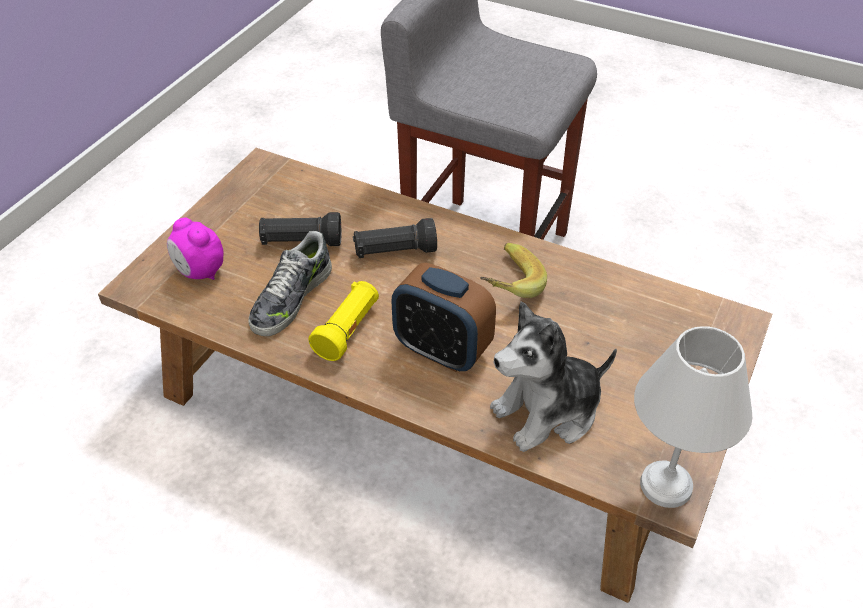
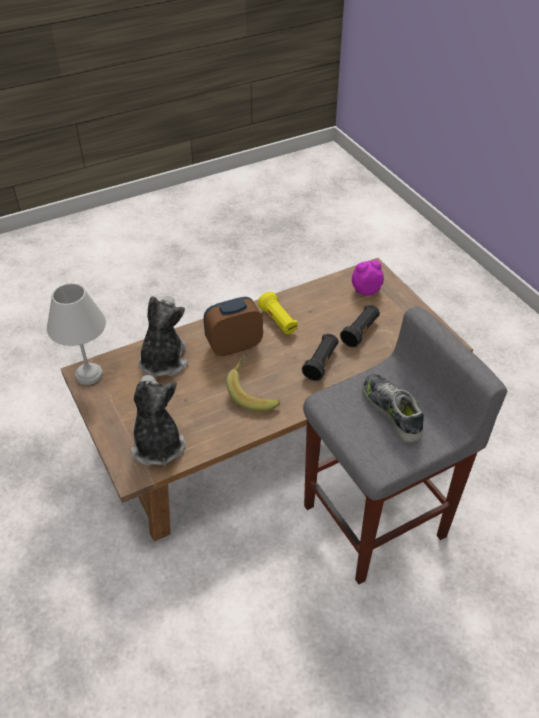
camera: 125 degrees right, 0 degrees up
shoe [248,231,332,336] -> shoe moved to [362,374,424,443]
none -> plush toy [131,375,185,466]

